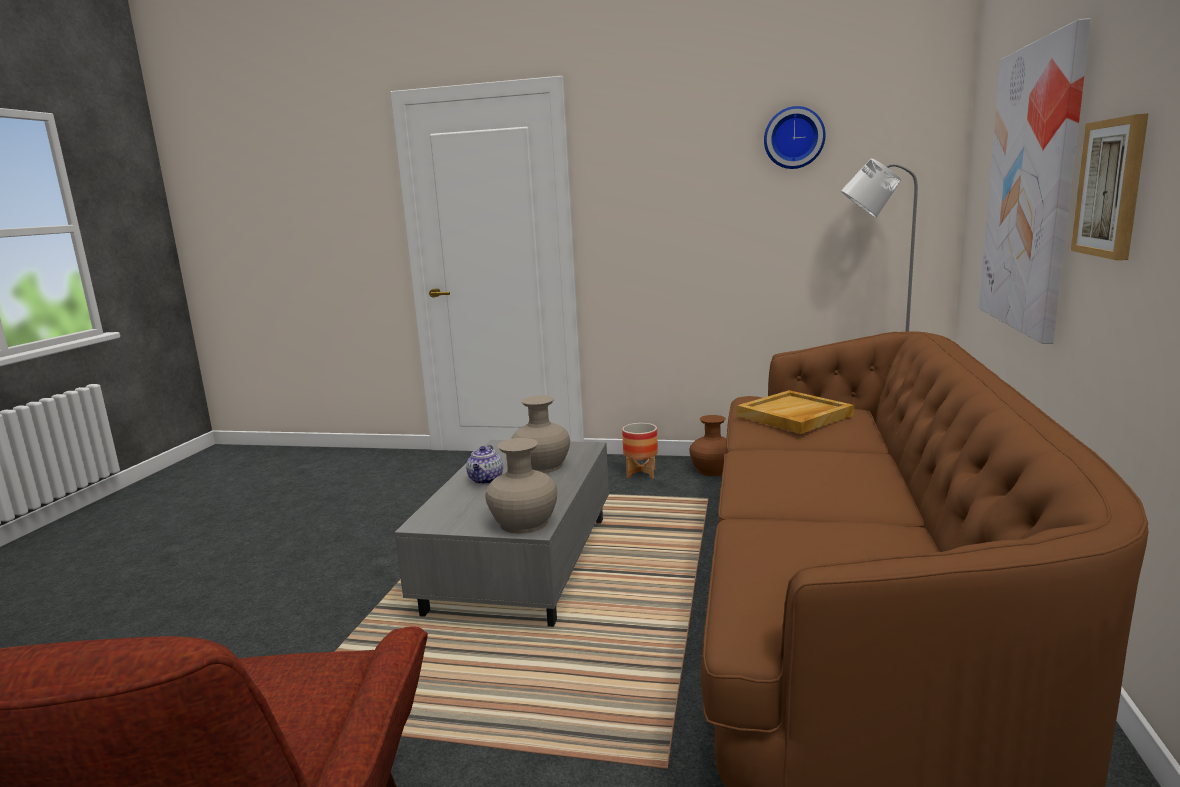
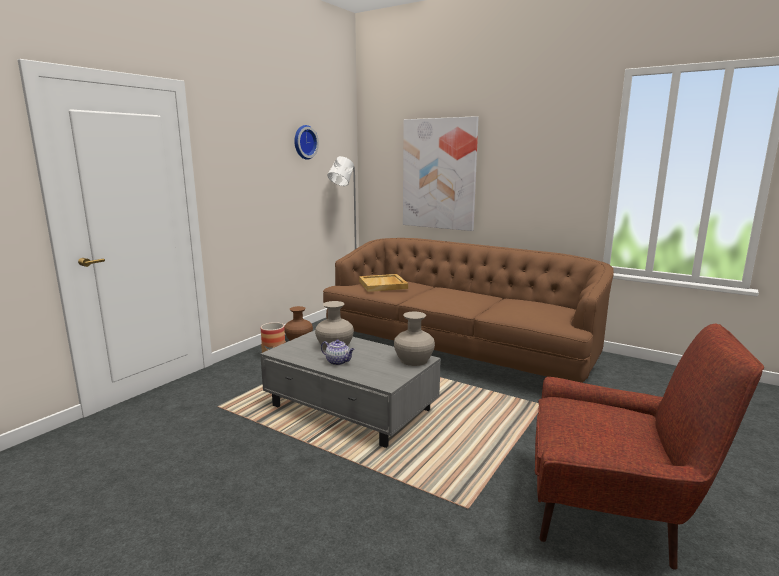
camera: 70 degrees left, 0 degrees up
picture [1071,113,1149,260] -> none

